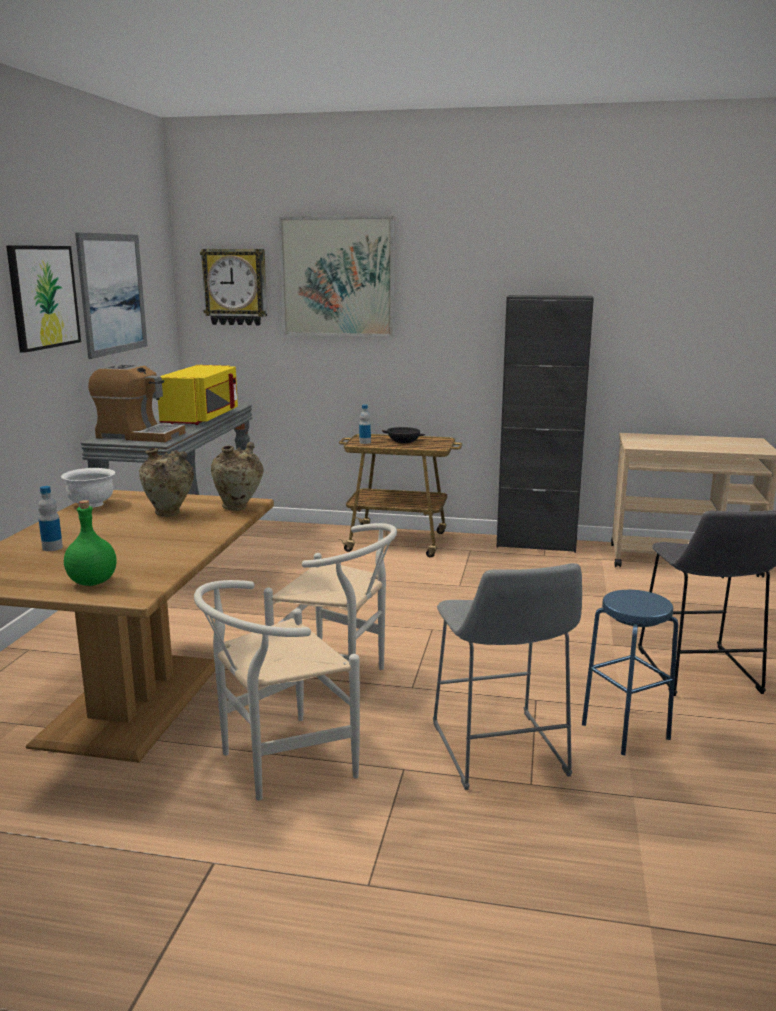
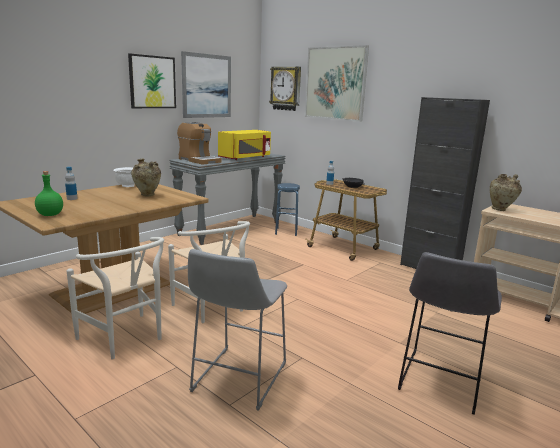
camera: 30 degrees right, 0 degrees up
white chair [194,580,360,801] -> white chair turned 135 degrees counterclockwise [67,237,164,359]
beige vase [211,442,264,511] -> beige vase moved to [490,174,522,211]
blue stool [582,590,678,755] -> blue stool moved to [275,183,300,236]

